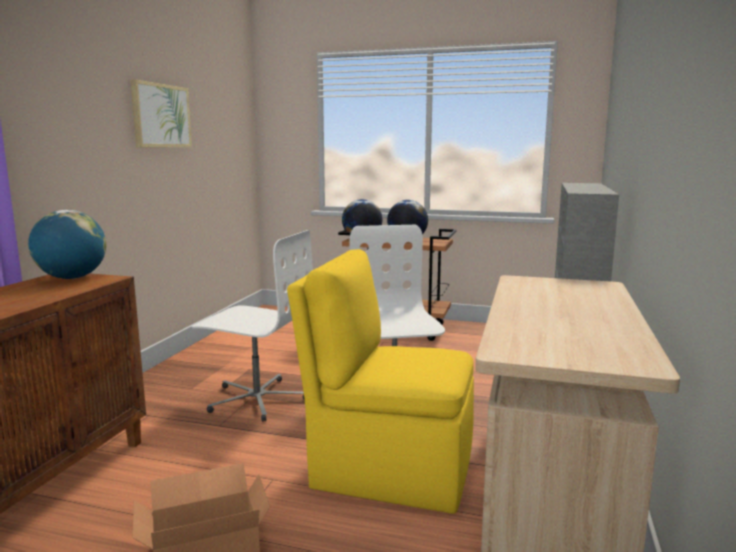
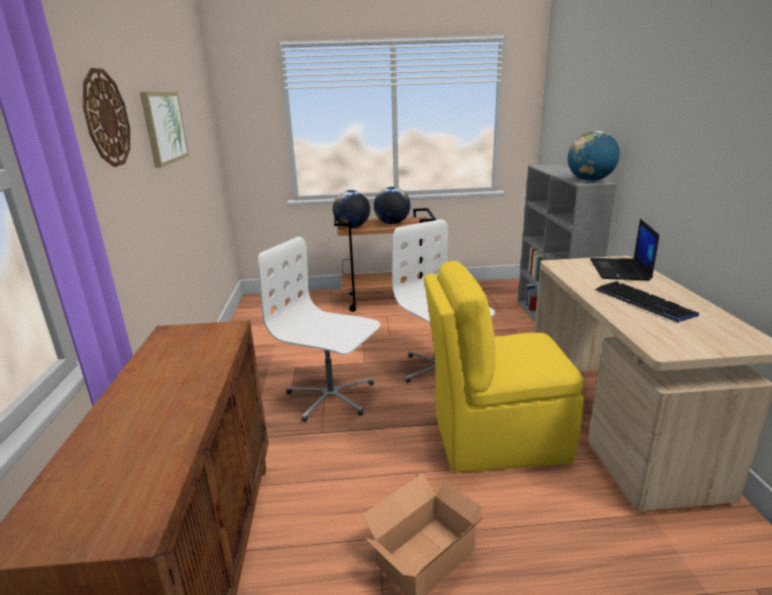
camera: 20 degrees left, 10 degrees up
globe [28,210,106,279] -> globe moved to [568,131,620,181]
white office chair [192,230,313,422] -> white office chair turned 150 degrees counterclockwise [258,236,380,422]
none -> wall clock [83,68,130,167]
none -> laptop [590,219,659,280]
none -> keyboard [595,281,699,322]

